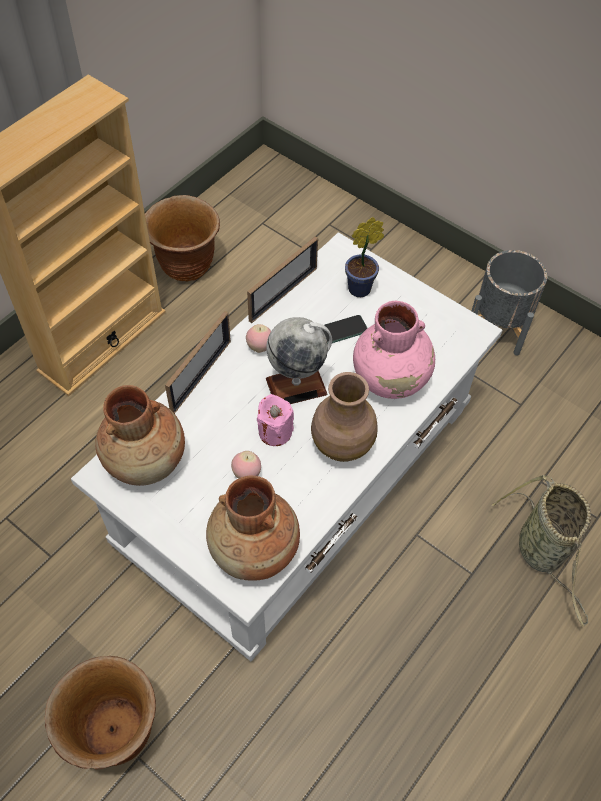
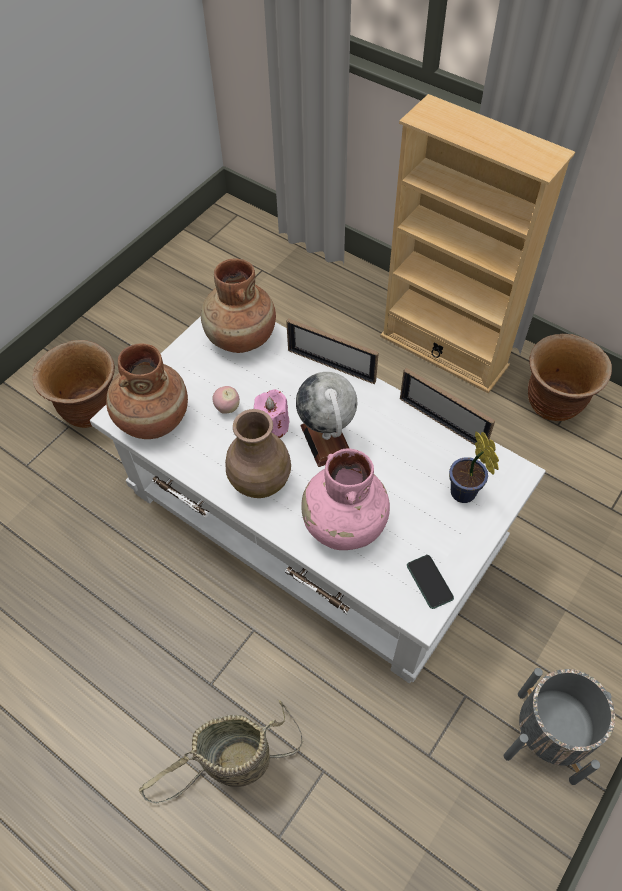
camera: 90 degrees right, 0 degrees up
apple [246,324,271,353] -> none
phone [322,315,368,343] -> phone moved to [407,555,454,609]

